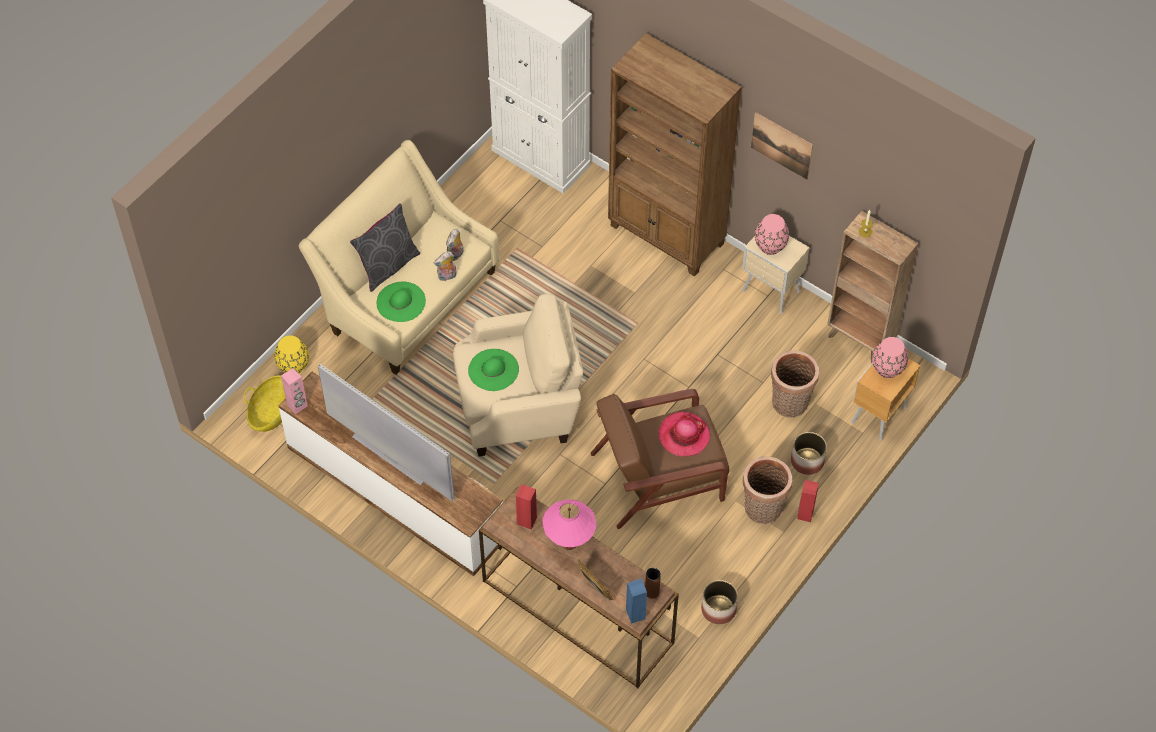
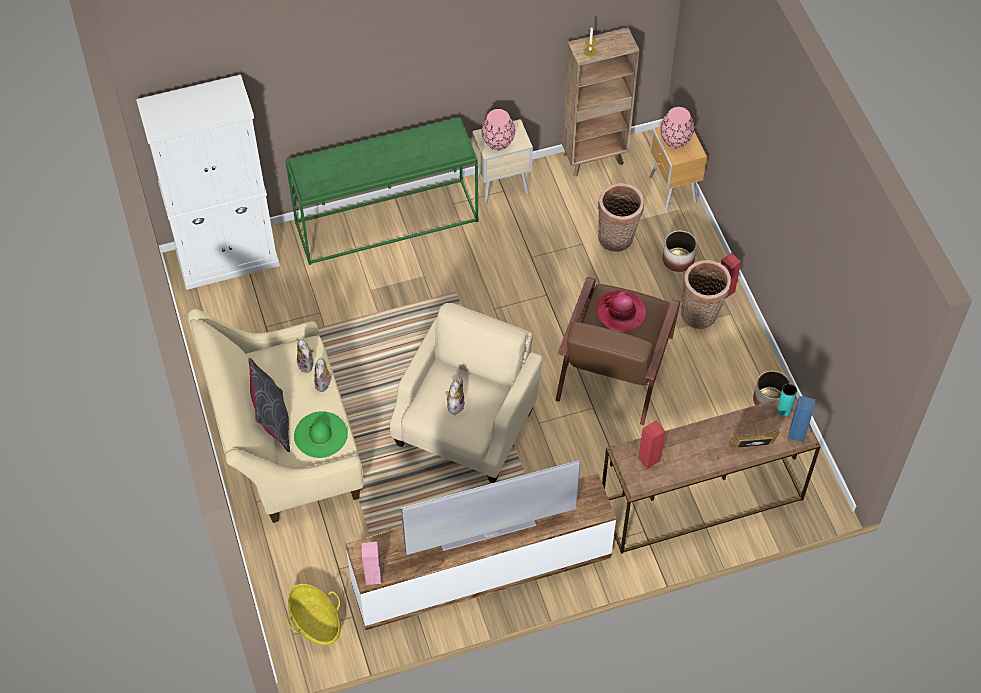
camera: 55 degrees left, 0 degrees up
yellow vase [274,336,309,373] -> none
green hat [468,349,519,391] -> plush toy [446,377,465,415]
pink table lamp [542,500,596,550] -> none
brown bookcase [608,33,741,277] -> green console table [286,117,478,265]
brown vase [645,567,661,599] -> turquoise vase [777,384,797,416]
picture [751,112,813,180] -> none

